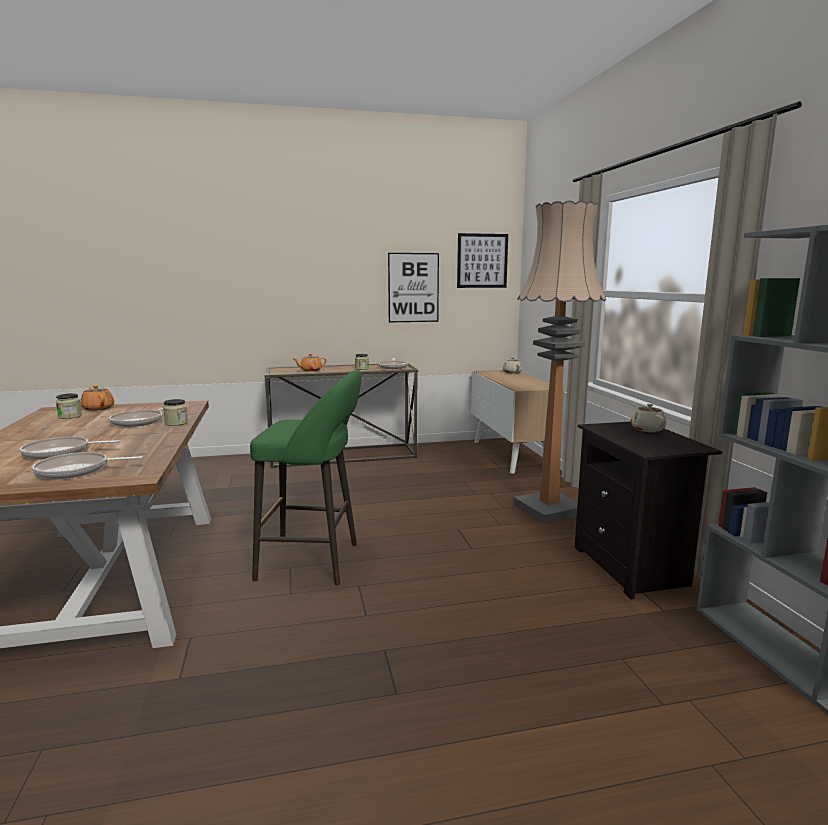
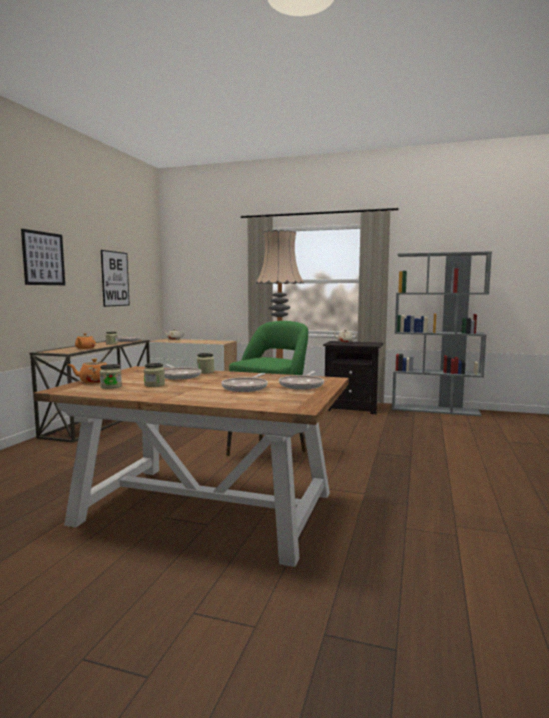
camera: 60 degrees left, 5 degrees down
picture [457,233,508,288] -> picture moved to [21,229,65,285]
none -> jar [144,363,165,387]

